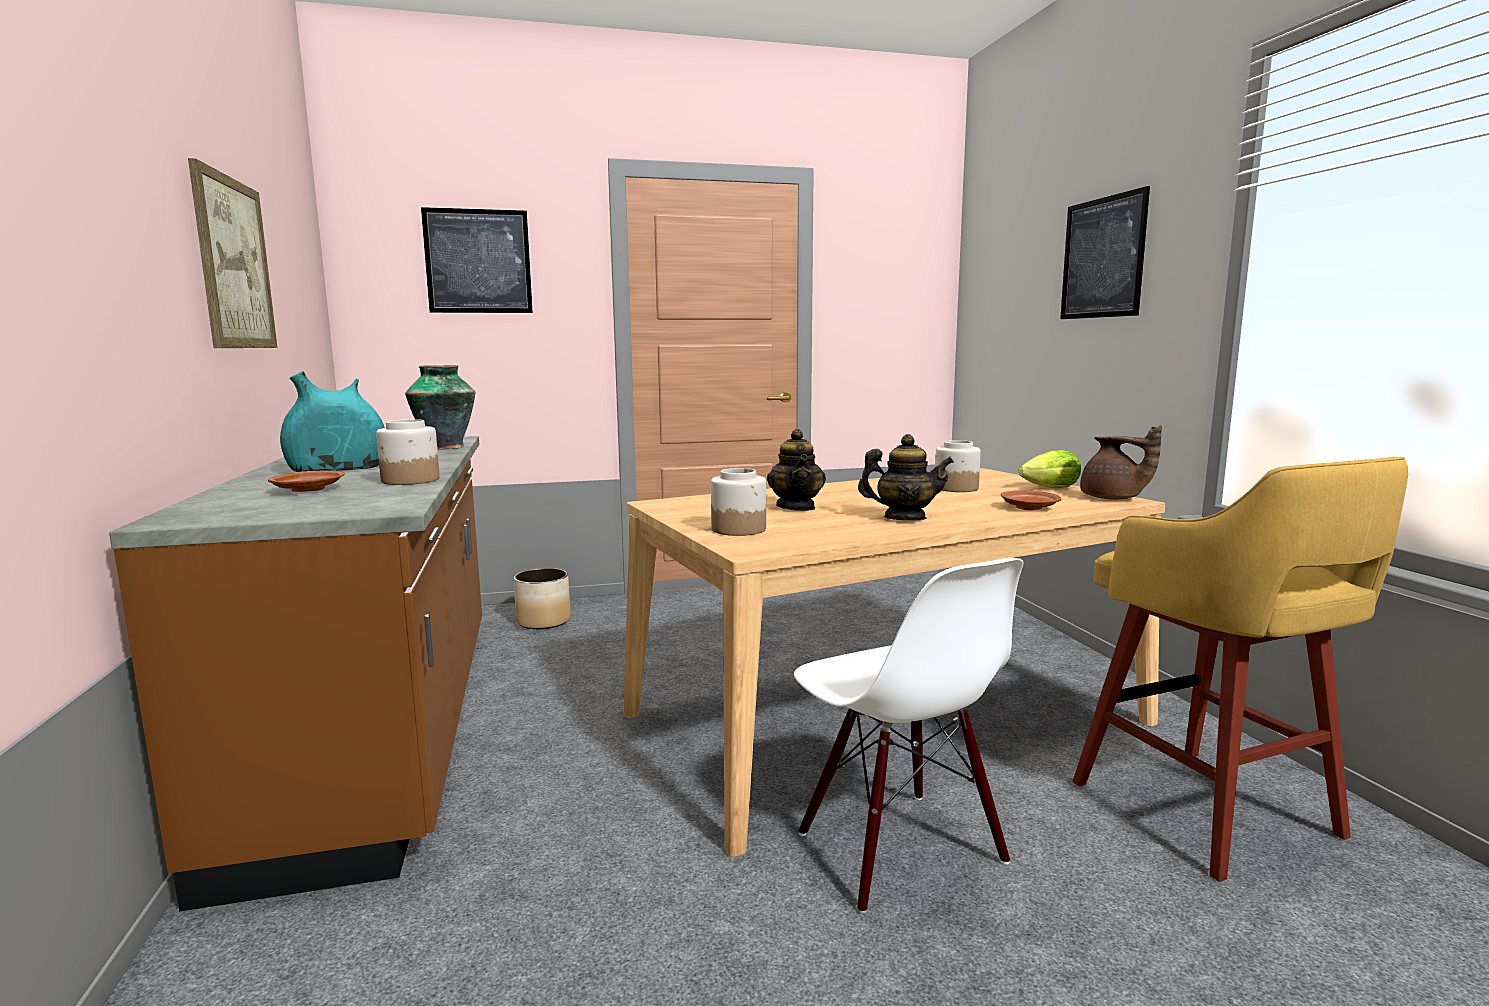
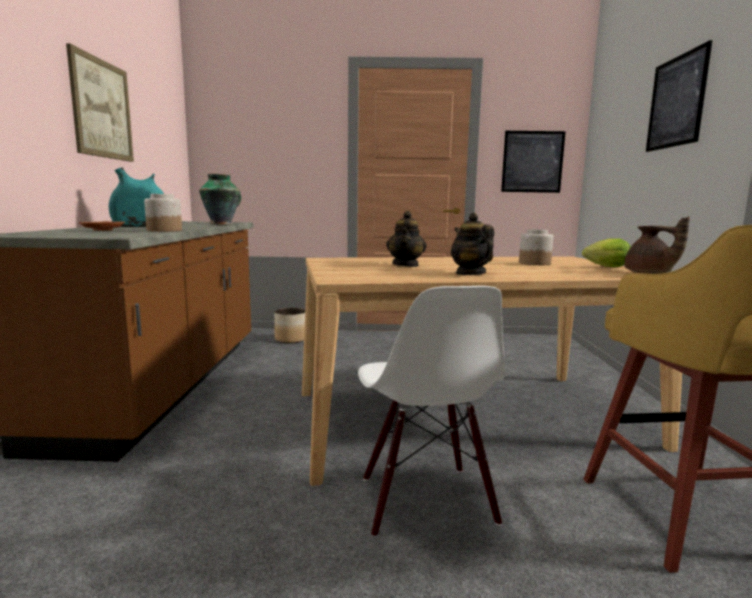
camera: 15 degrees right, 0 degrees up
picture [421,207,533,313] -> picture moved to [501,131,566,193]
jar [711,468,766,536] -> none
teapot [858,434,954,521] -> teapot turned 135 degrees counterclockwise [451,213,494,275]
brown plate [1001,490,1061,510] -> none

